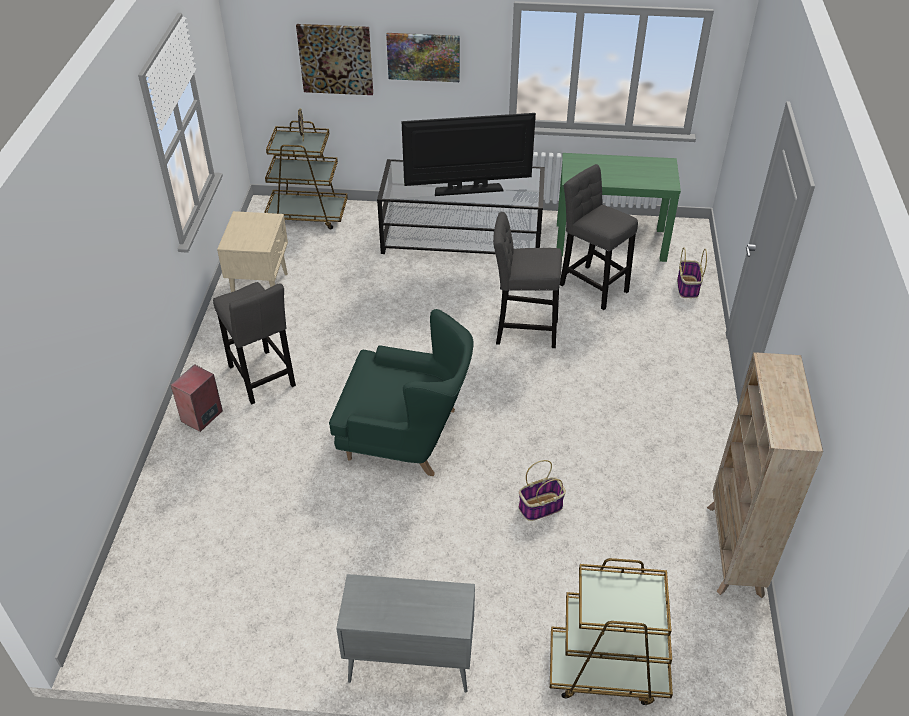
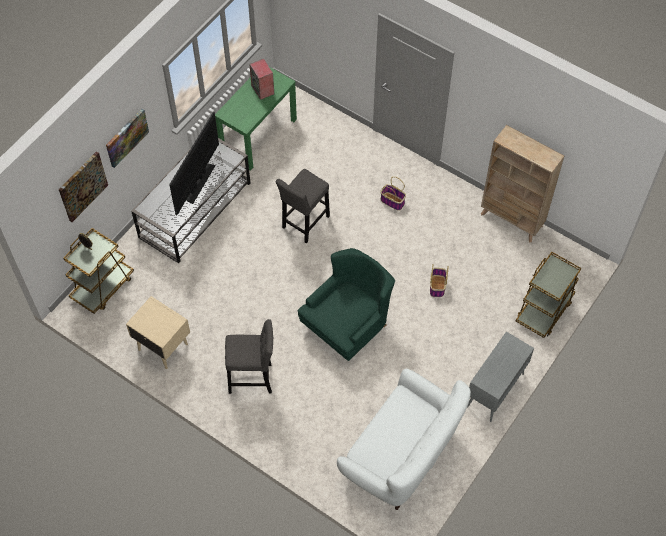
camera: 60 degrees left, 15 degrees up
speaker [171,364,223,432] -> speaker moved to [249,59,274,100]
grey stool [560,164,638,310] -> none
basket [677,247,707,298] -> basket moved to [380,177,406,211]
none -> white sofa [337,369,471,510]

